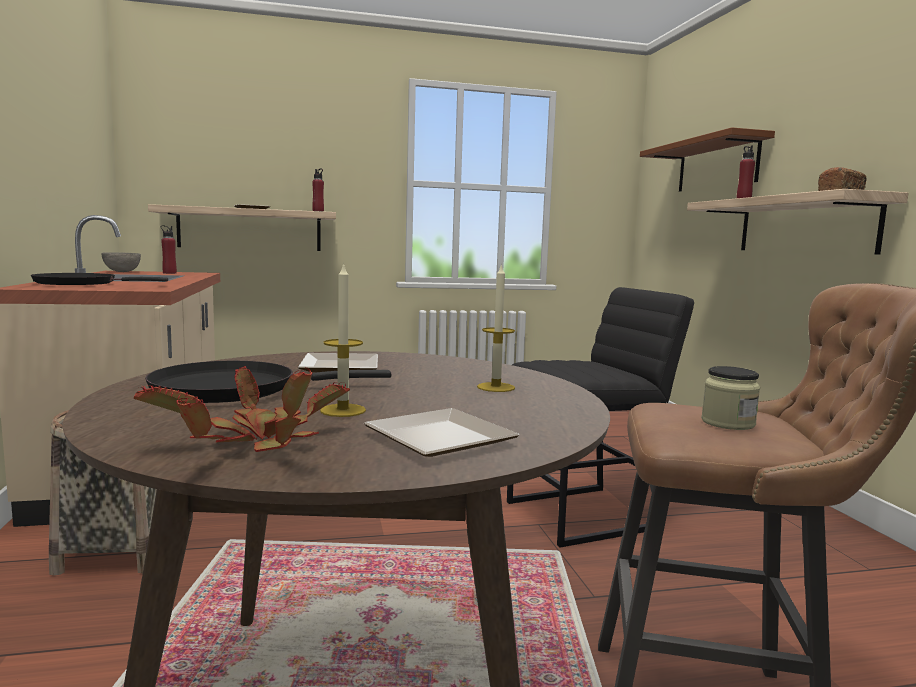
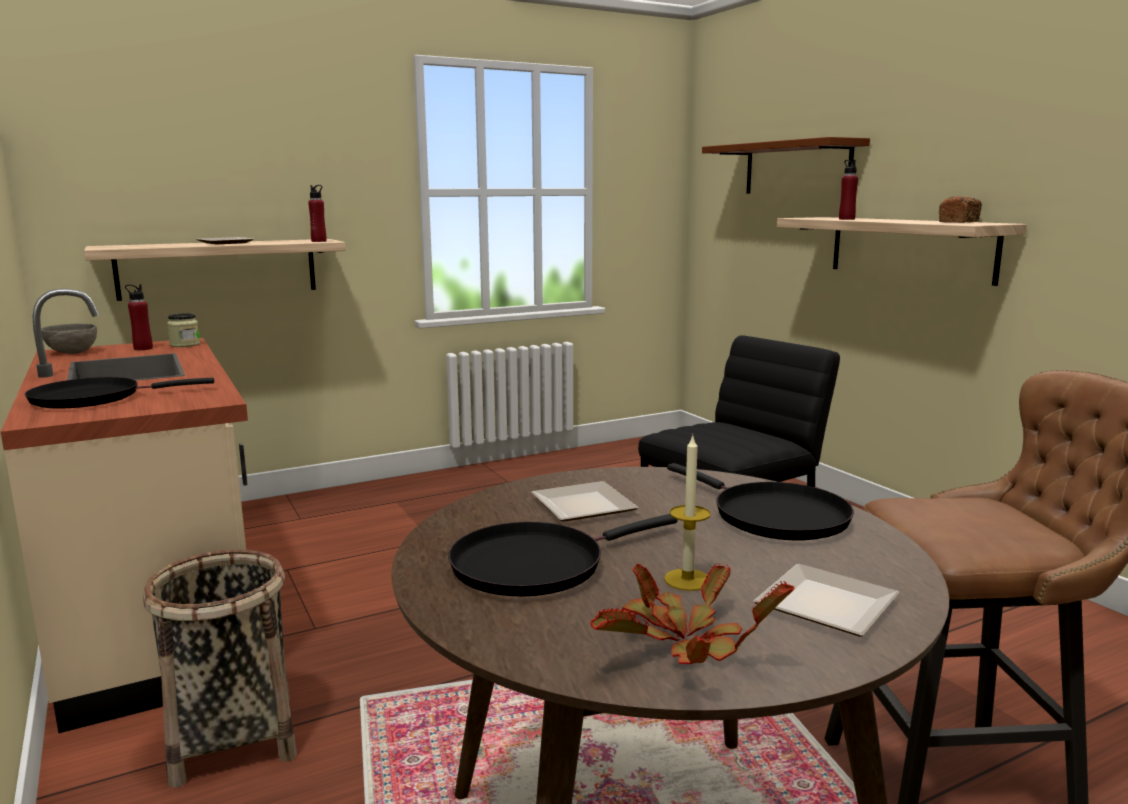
camera: 15 degrees left, 5 degrees up
candle [477,263,515,392] -> black frying pan [667,463,854,540]
jar [701,366,760,430] -> jar moved to [167,313,200,347]

